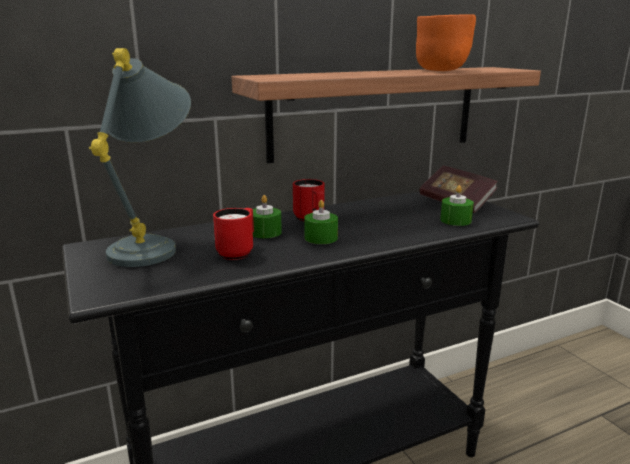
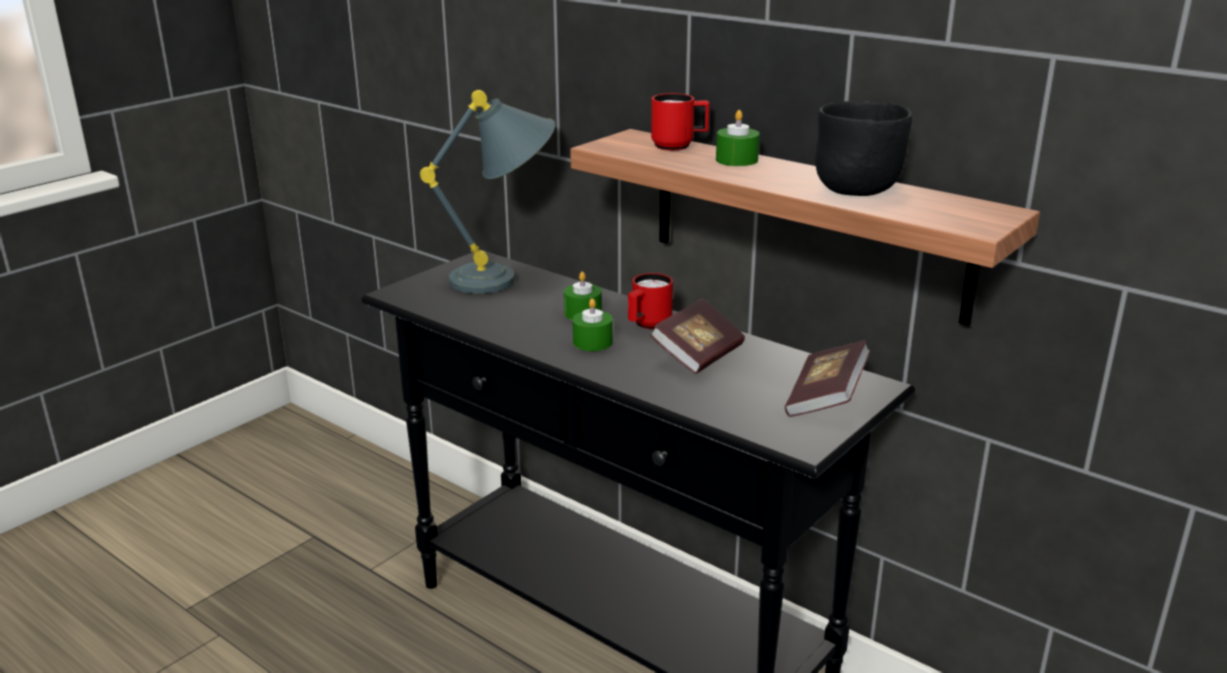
camera: 65 degrees right, 5 degrees up
red mug [213,208,254,260] -> red mug moved to [651,93,709,151]
orange bowl [416,14,476,71] -> black bowl [815,101,912,196]
green candle [440,185,474,226] -> green candle moved to [716,110,760,166]
none -> book [650,299,745,374]

